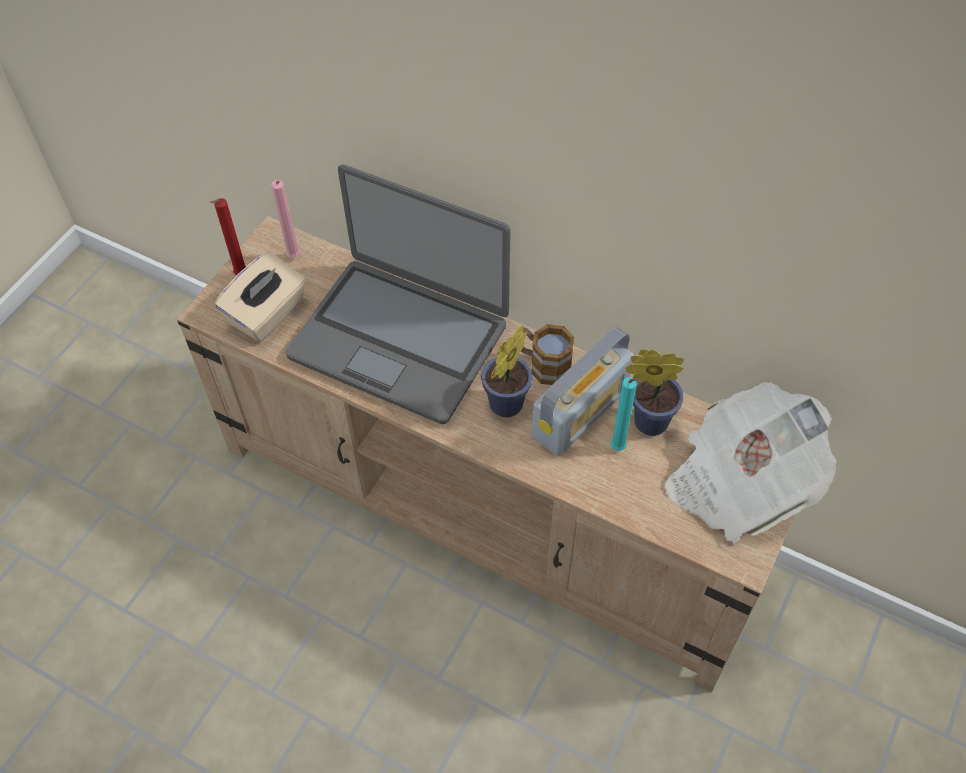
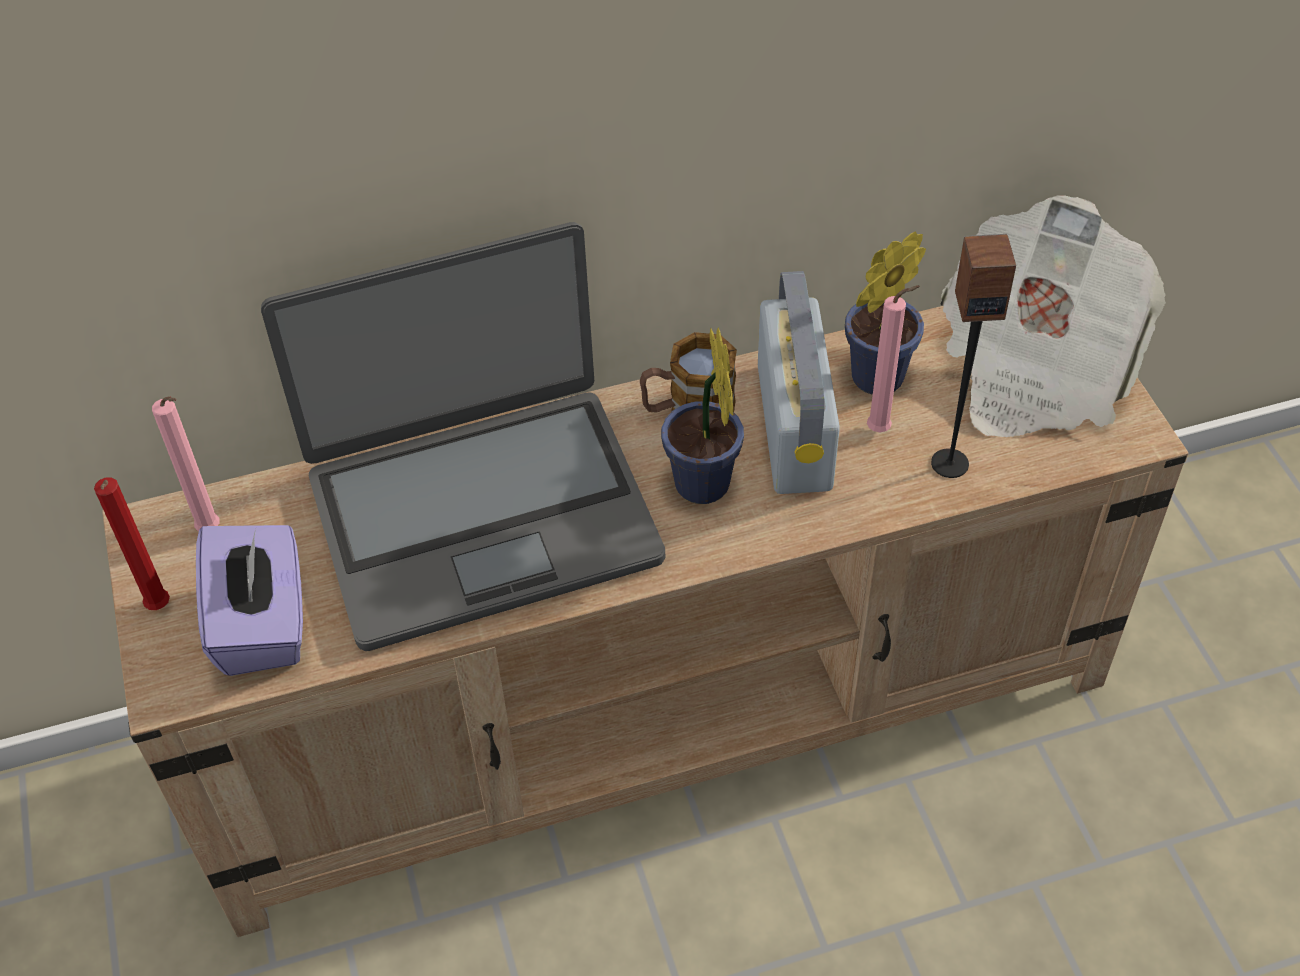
camera: 45 degrees left, 5 degrees down
beige tissue box [215,252,307,342] -> purple tissue box [196,525,303,676]
turquoise candle [611,377,643,451] -> pink candle [867,285,920,433]
none -> speaker [931,234,1016,478]

